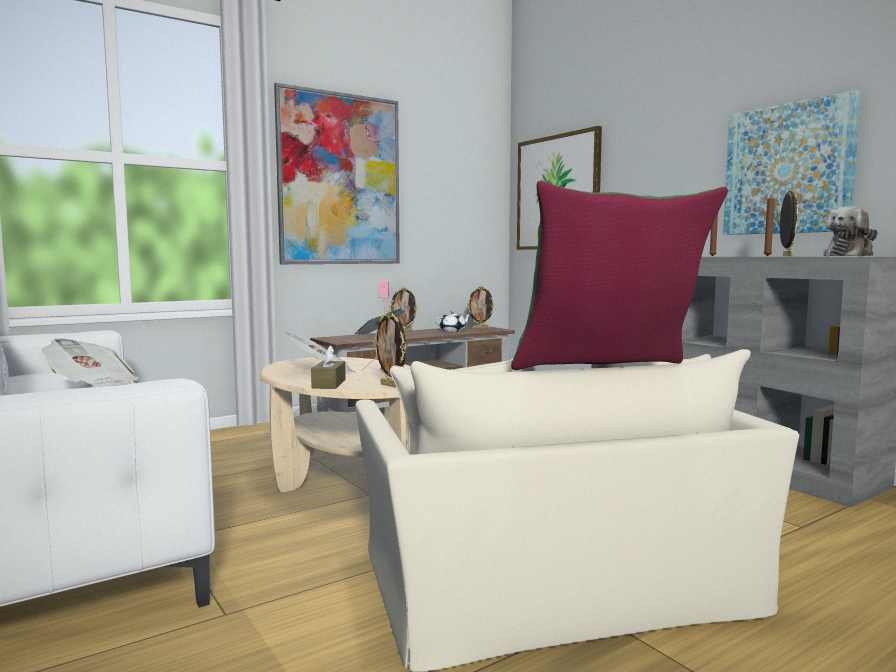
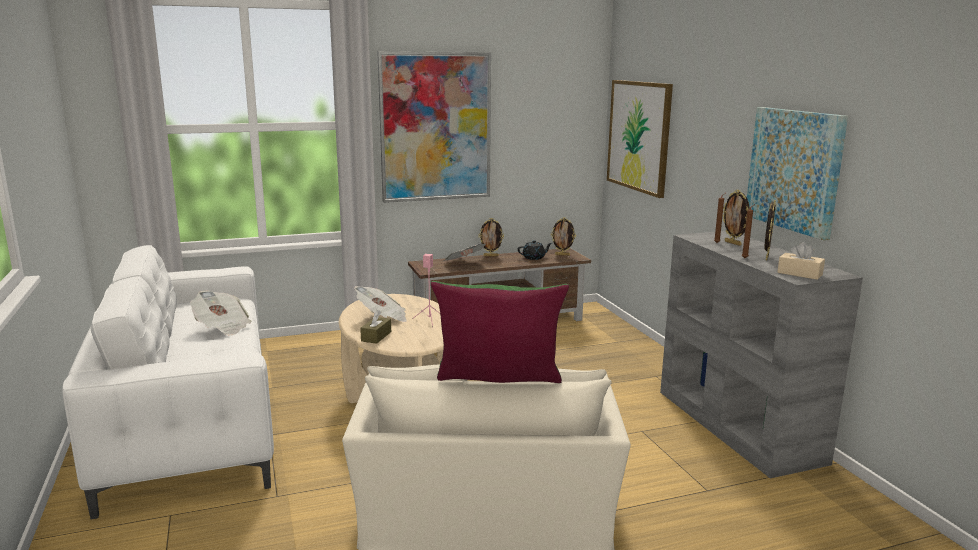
camera: 15 degrees right, 10 degrees up
picture frame [373,311,407,388] -> picture frame moved to [723,190,750,246]
white teapot [435,311,471,332] -> black teapot [518,240,552,260]
plush toy [823,206,878,256] -> beige tissue box [777,242,825,280]

